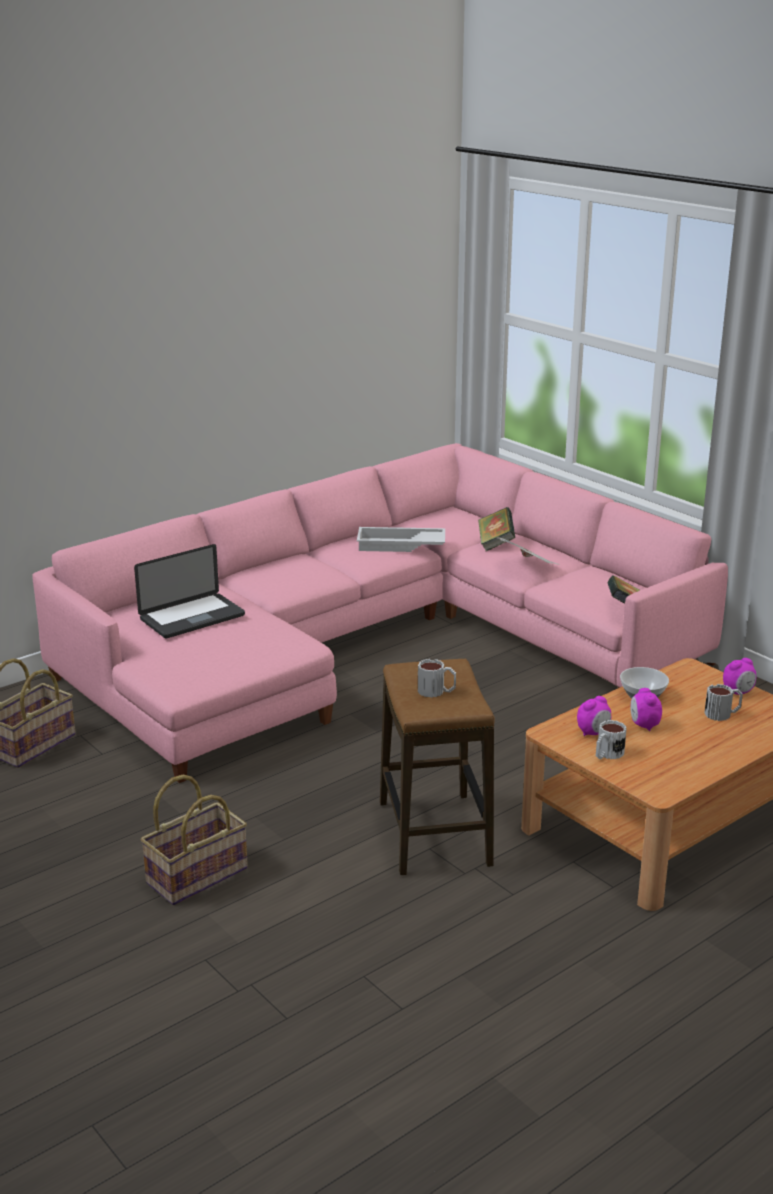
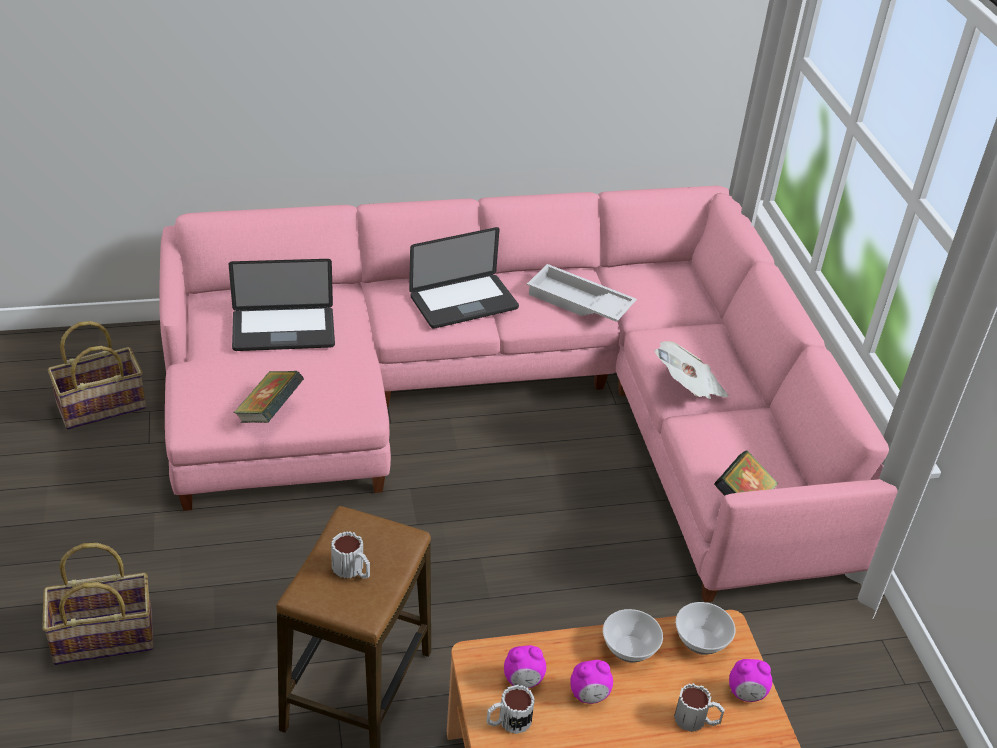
camera: 25 degrees right, 15 degrees up
book [478,507,515,551] -> book moved to [234,371,304,423]
alarm clock [630,688,662,731] -> alarm clock turned 120 degrees counterclockwise [570,660,613,704]
none -> laptop [409,227,519,329]
none -> bowl [676,602,735,655]

